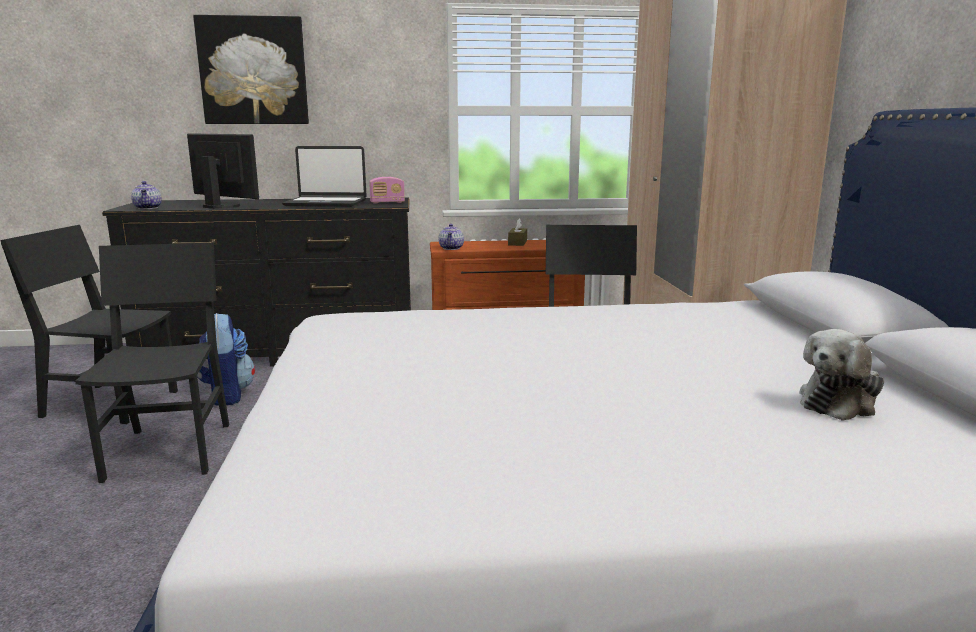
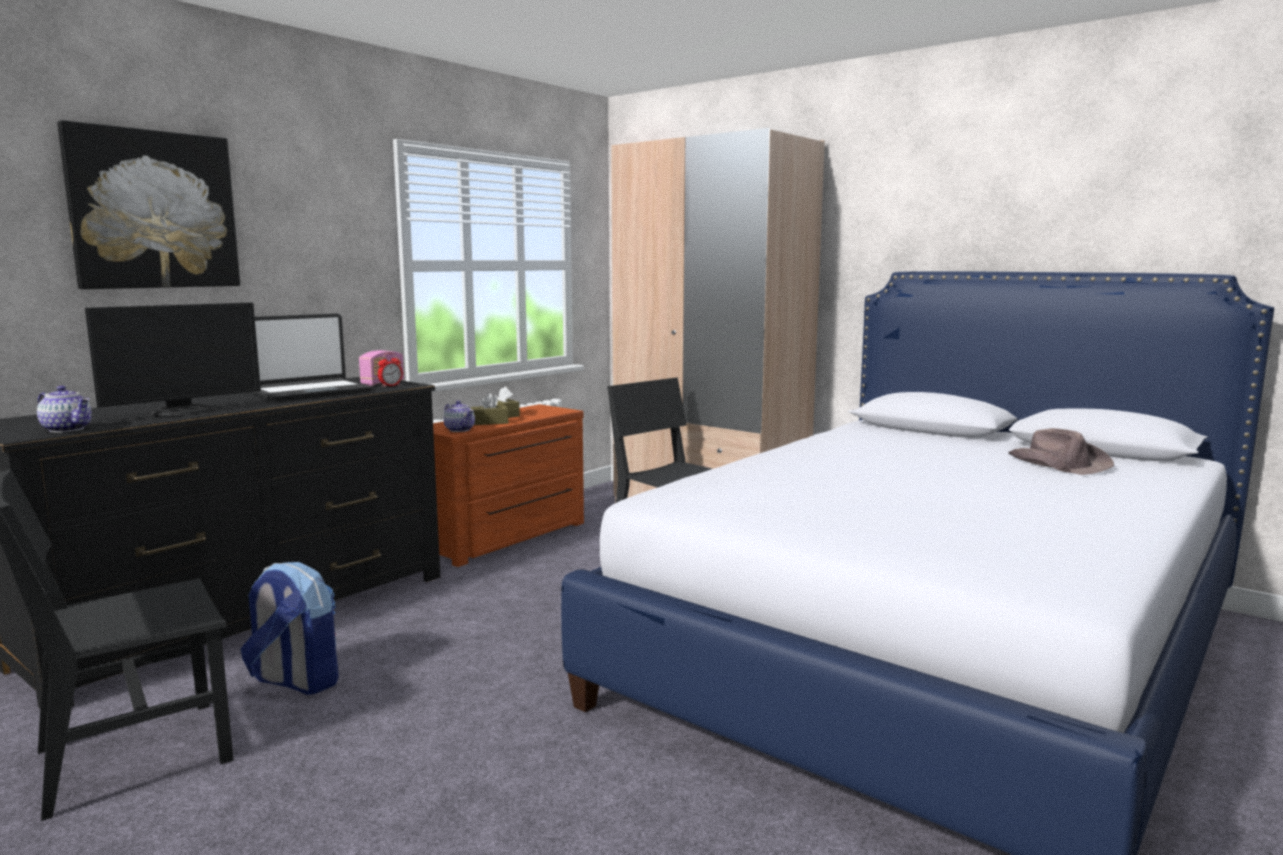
camera: 45 degrees left, 5 degrees down
black chair [75,243,229,483] -> none
monitor [187,133,259,209] -> monitor turned 150 degrees clockwise [85,303,261,416]
plush toy [800,329,884,421] -> brown hat [1008,428,1114,475]
none -> alarm clock [378,353,403,387]
none -> brown tissue box [471,393,509,425]

